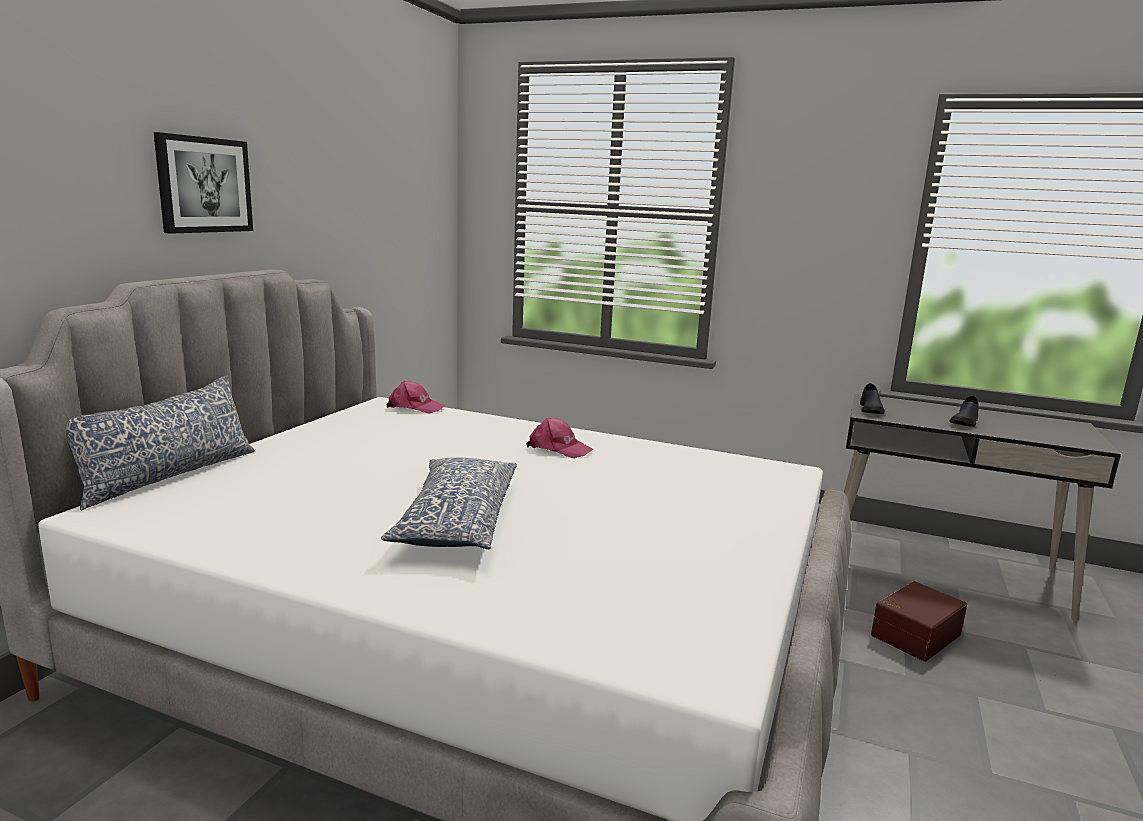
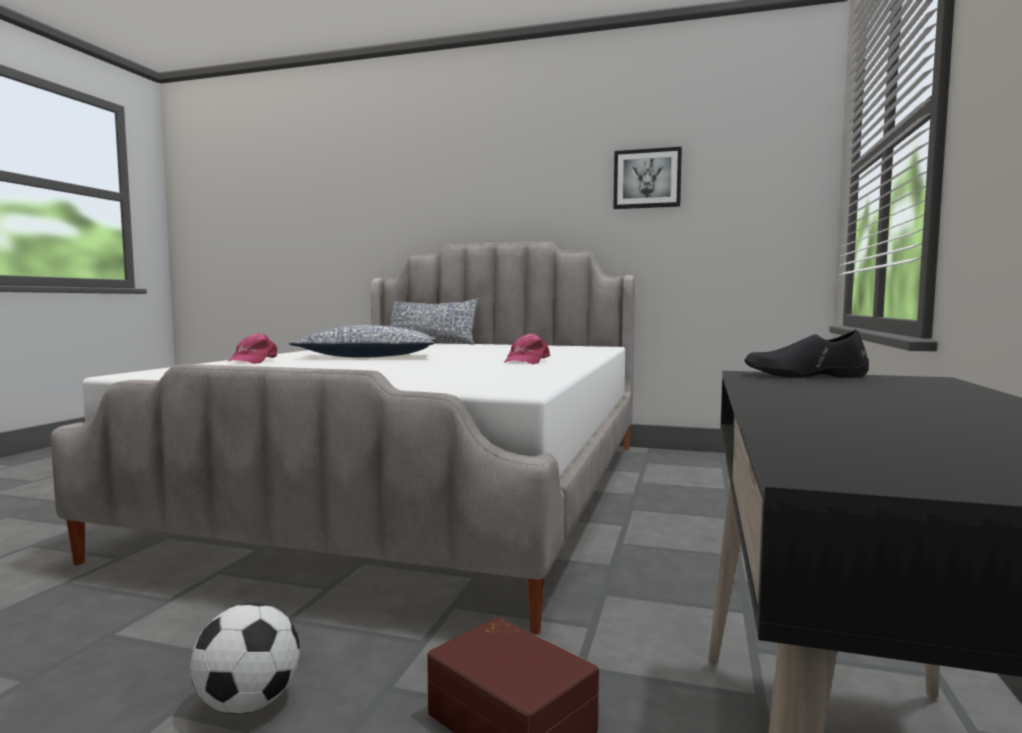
camera: 85 degrees right, 10 degrees down
picture [154,132,253,234] -> picture moved to [614,147,682,209]
pink cap [386,381,446,414] -> pink cap moved to [226,333,277,364]
black shoe [950,395,979,427] -> none
none -> football [190,603,300,714]

